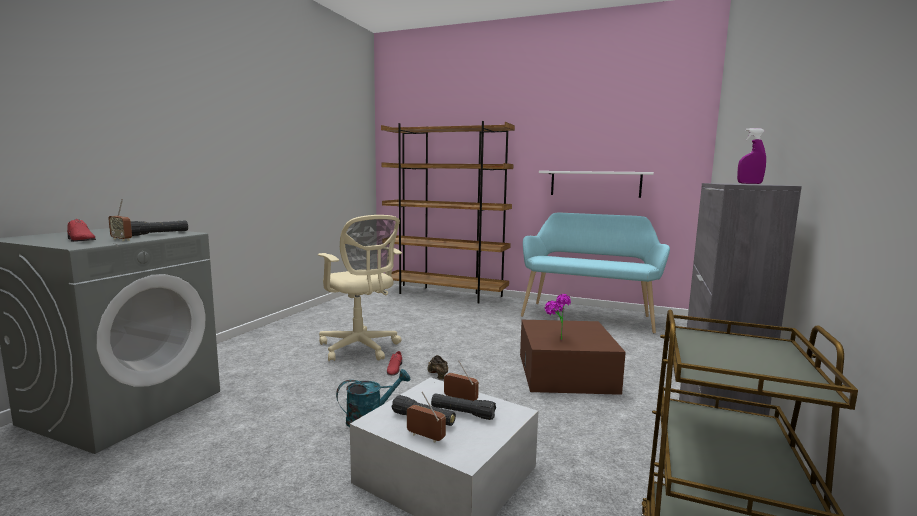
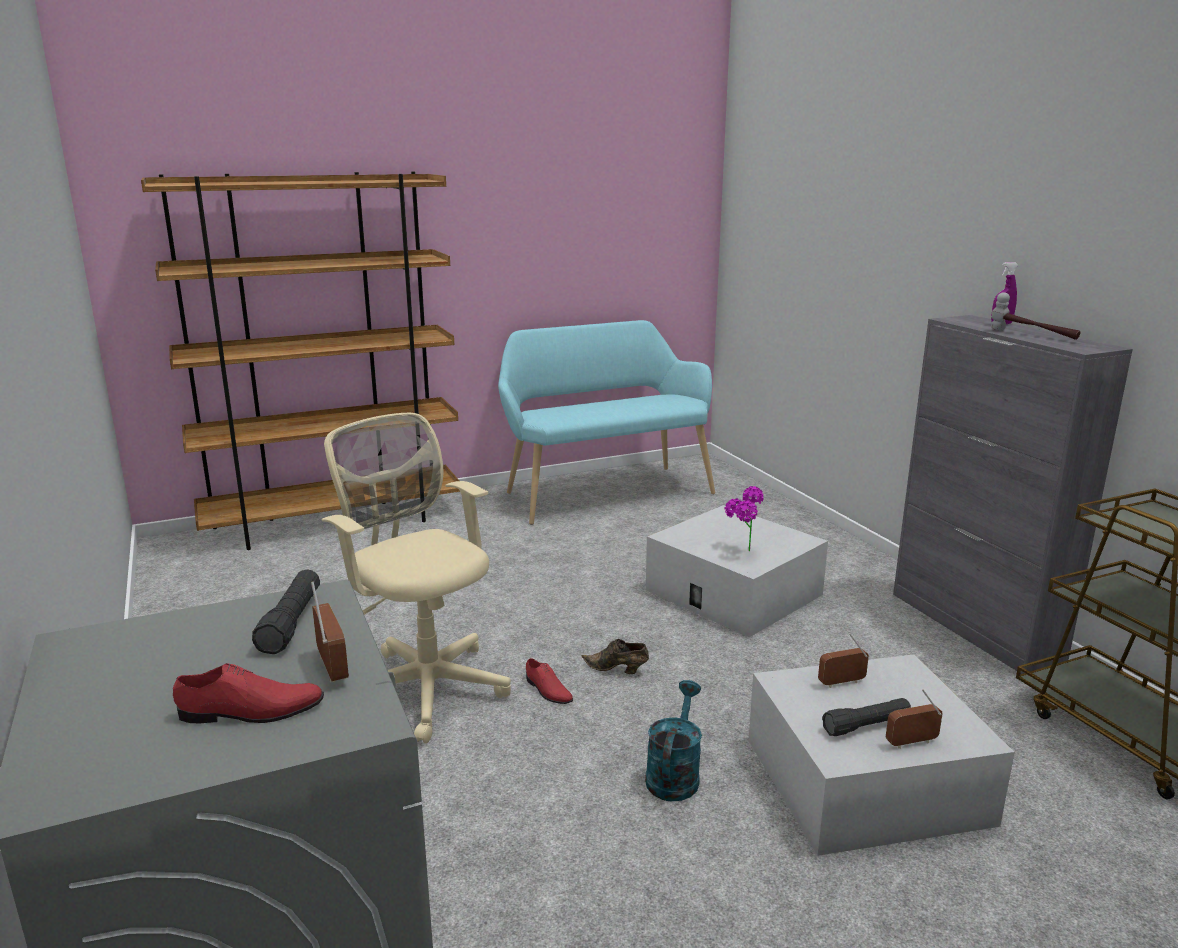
camera: 45 degrees left, 10 degrees up
radio [108,199,132,241] -> radio turned 105 degrees counterclockwise [311,581,349,682]
beige office chair [318,215,402,361] -> beige office chair turned 135 degrees counterclockwise [322,413,511,744]
black flashlight [431,393,496,420] -> none
brown storage box [520,320,626,395] -> white storage box [646,505,828,637]
white shelf [539,171,654,198] -> none
none -> hammer [991,292,1081,340]

